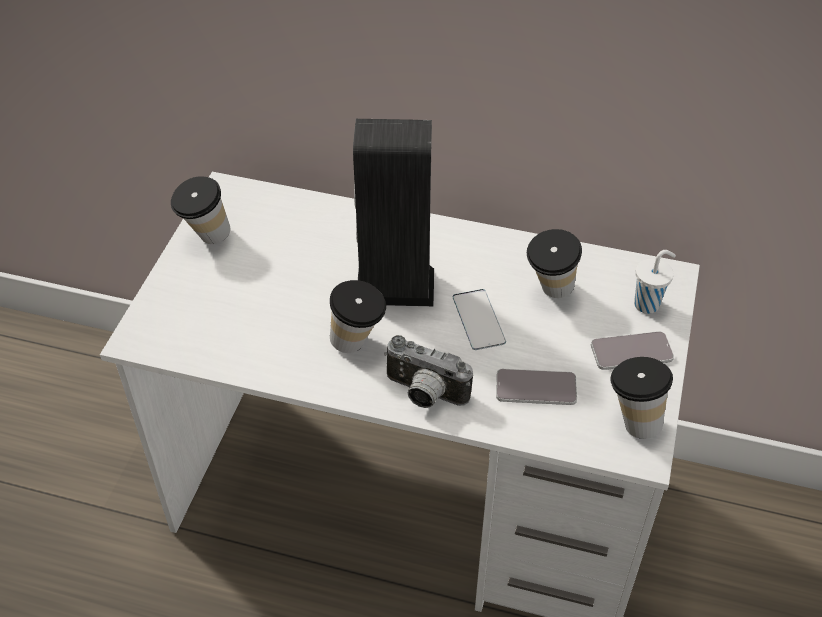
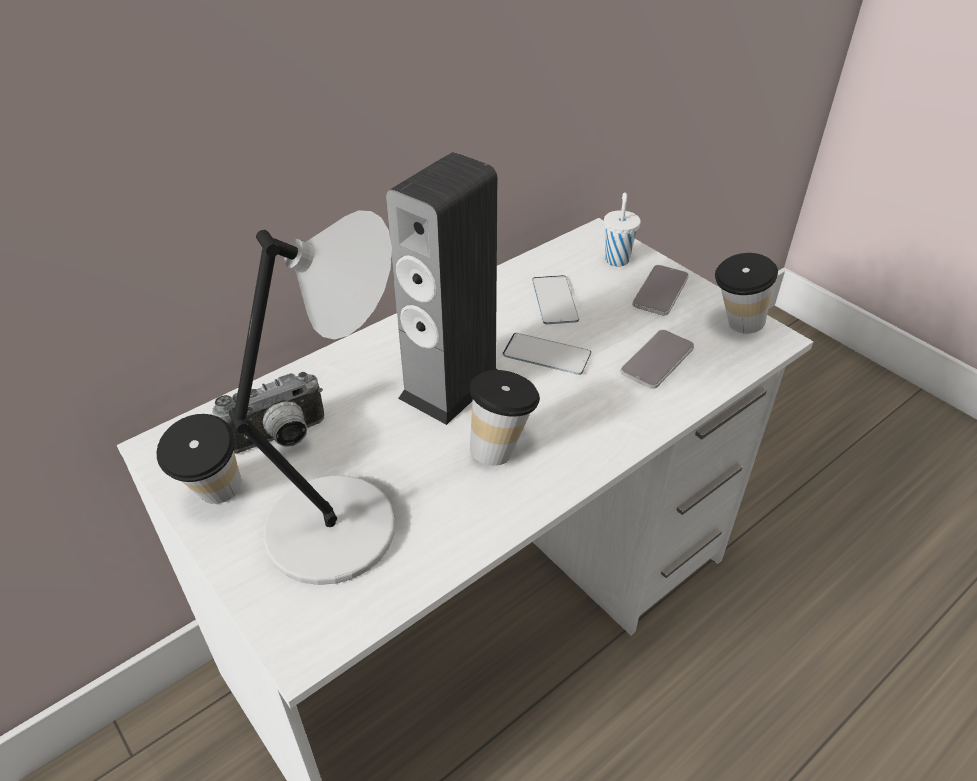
camera: 55 degrees left, 5 degrees down
camera [384,335,473,408] -> camera moved to [212,372,324,454]
cup [527,229,582,298] -> phone [532,275,579,324]
none -> grey table lamp [229,210,396,585]

